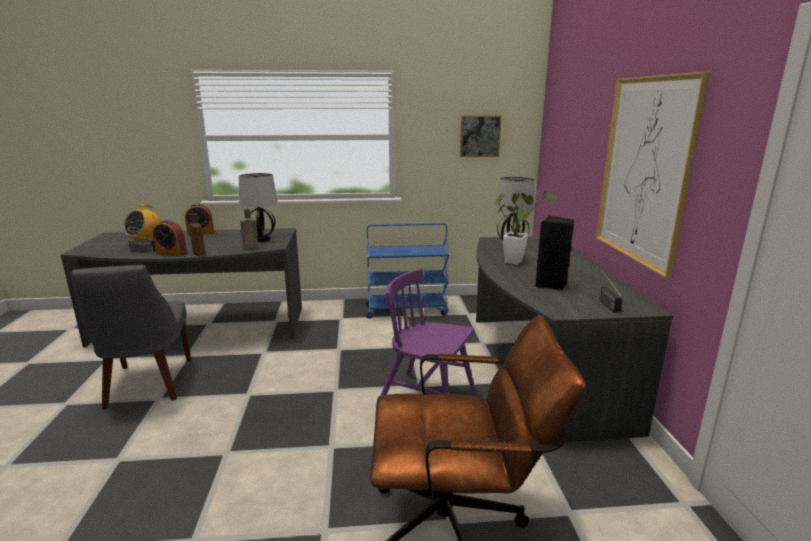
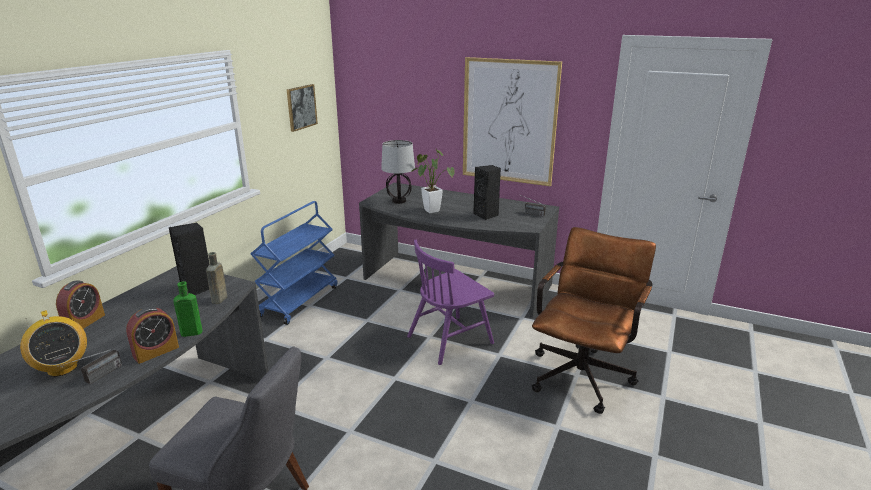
camera: 60 degrees left, 5 degrees up
brown bottle [189,213,206,256] -> green bottle [173,281,203,337]
table lamp [239,173,278,242] -> black speaker [168,223,210,295]

